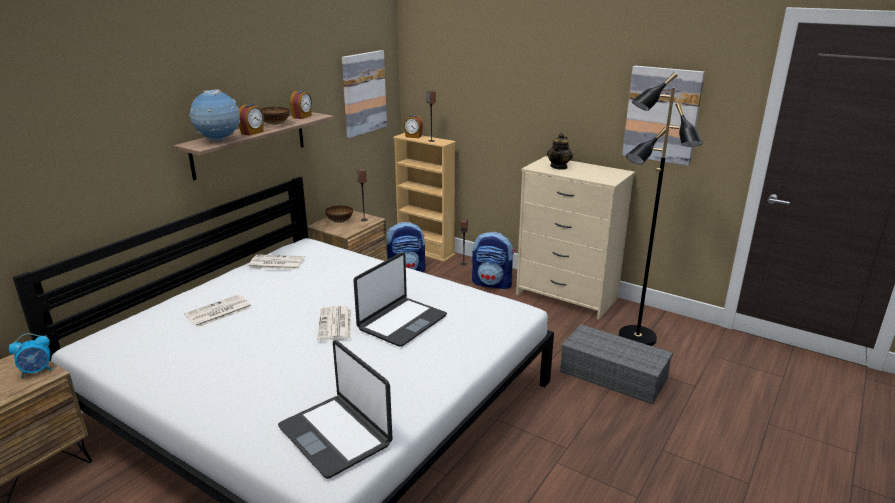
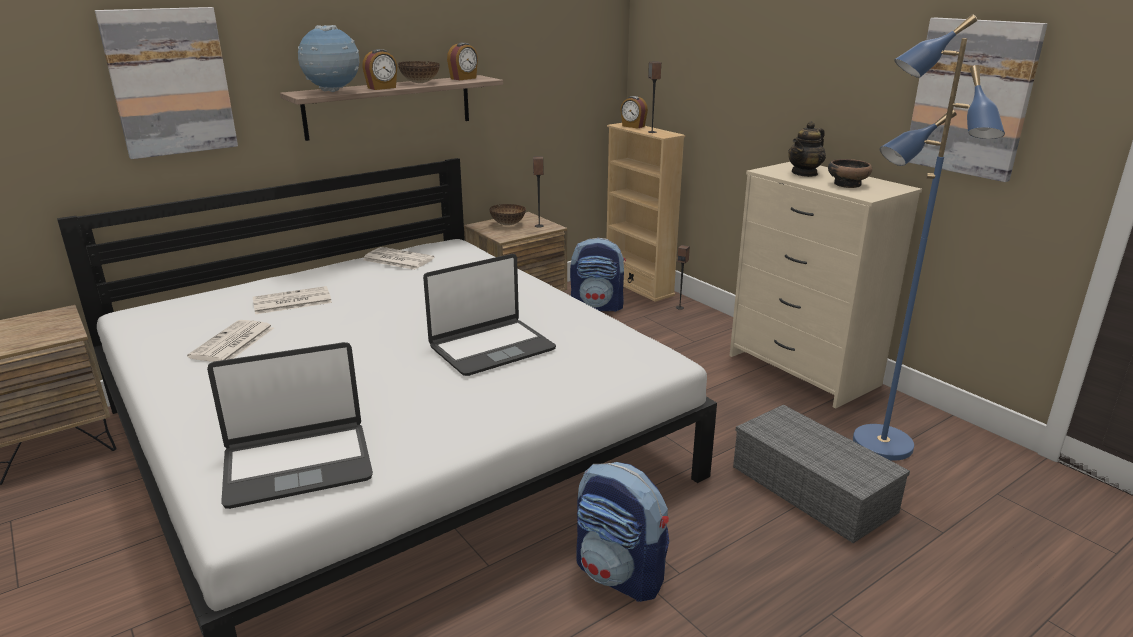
camera: 20 degrees right, 0 degrees up
alarm clock [9,333,52,378] -> none
laptop [278,340,393,479] -> laptop turned 90 degrees counterclockwise [207,342,373,509]
newspaper [317,306,351,341] -> newspaper moved to [187,320,274,362]
picture [342,50,387,138] -> picture moved to [95,7,238,159]
backpack [472,232,515,289] -> backpack moved to [576,462,669,602]
black floor lamp [619,72,703,346] -> blue floor lamp [853,14,1005,461]
none -> bowl [828,159,872,188]

